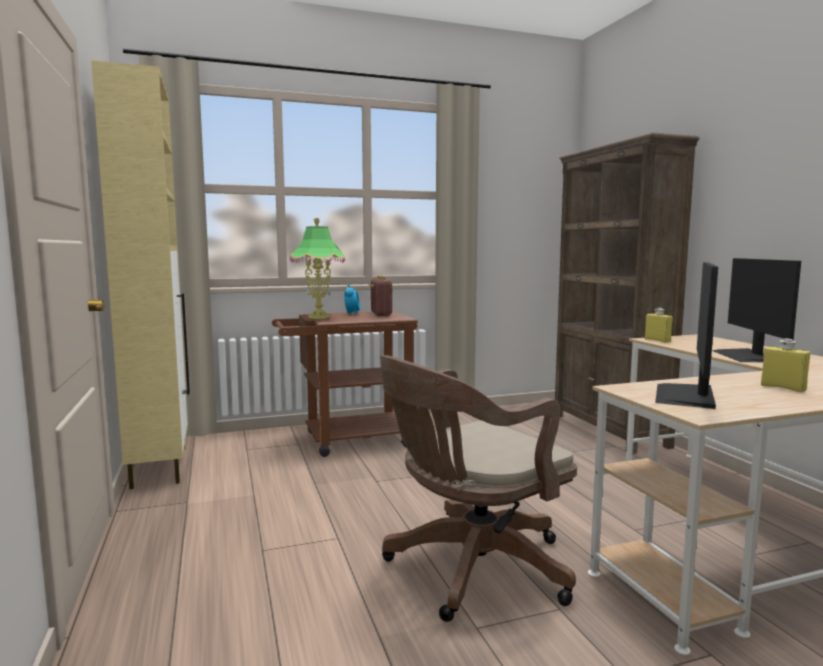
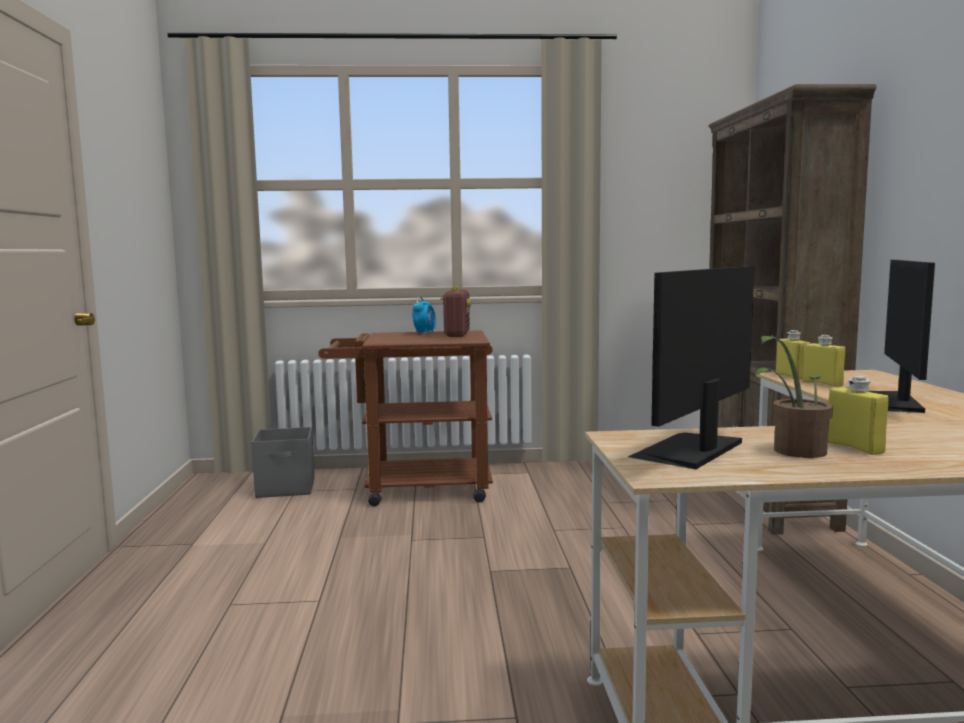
camera: 15 degrees right, 0 degrees up
beige cabinet [91,60,190,489] -> none
table lamp [290,218,345,319] -> none
brown office chair [380,355,577,622] -> none
none -> grey storage box [251,427,315,498]
none -> potted plant [753,336,833,458]
none -> yellow bottle [803,335,845,387]

